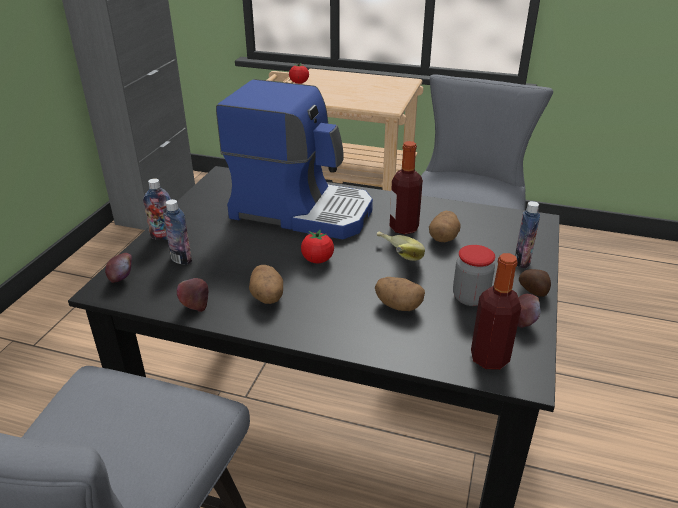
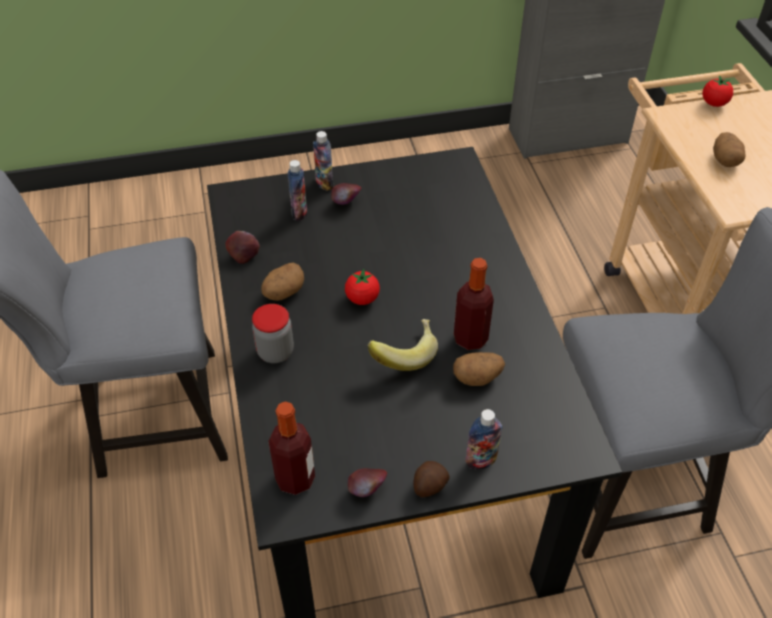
camera: 60 degrees right, 15 degrees up
apple [105,253,132,283] -> apple moved to [331,183,362,205]
coffee machine [216,79,373,239] -> none
potato [375,277,425,311] -> potato moved to [713,132,746,167]
jar [453,245,495,306] -> jar moved to [252,304,294,363]

